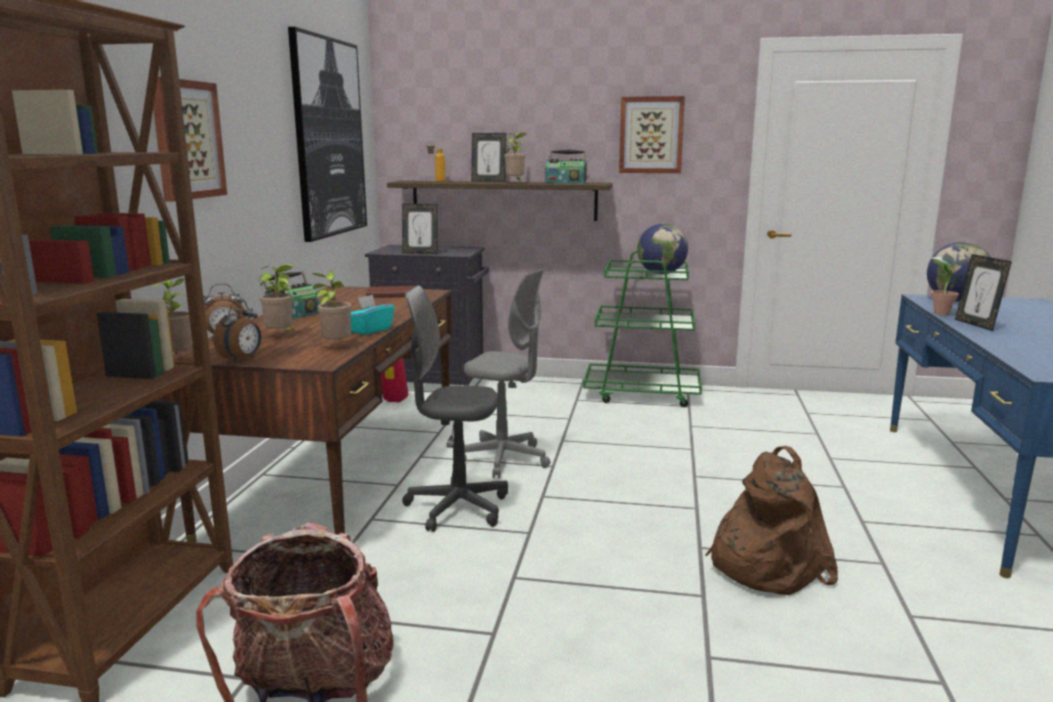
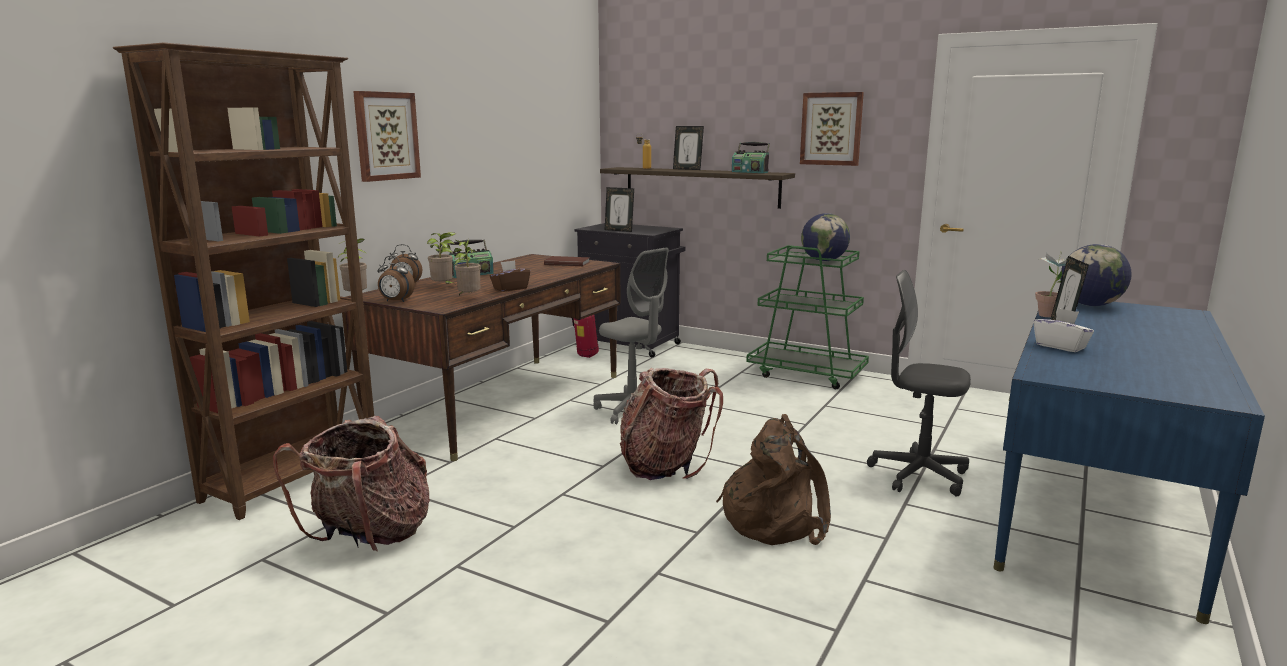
camera: 20 degrees right, 0 degrees up
alarm clock [214,299,261,363] -> alarm clock turned 60 degrees clockwise [378,256,415,302]
picture [288,27,367,242] -> none
turquoise tissue box [351,295,395,335] -> brown tissue box [490,260,530,292]
grey office chair [402,285,508,532] -> grey office chair moved to [867,270,971,497]
potted plant [504,133,526,182] -> none
none -> backpack [620,368,723,480]
none -> white tissue box [1034,308,1094,352]

